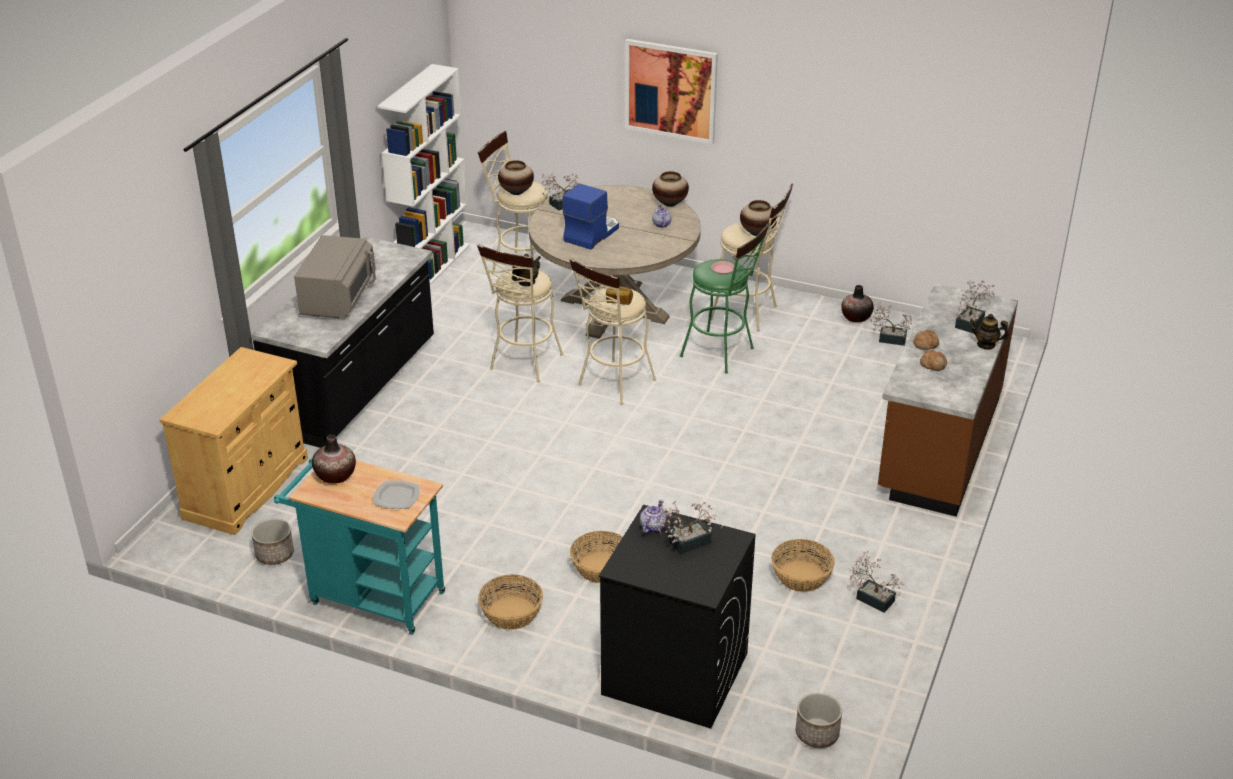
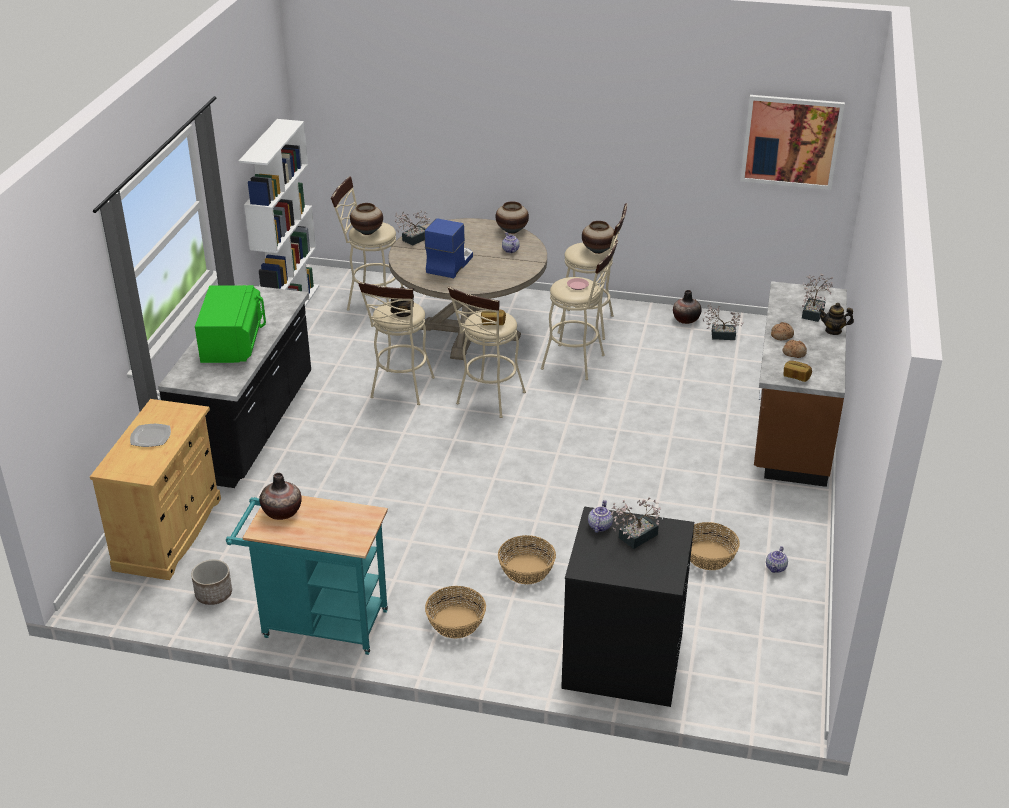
camera: 10 degrees left, 0 degrees up
grey microwave [294,235,376,318] -> green microwave [195,285,266,363]
plate [373,480,420,509] -> plate moved to [130,424,171,447]
picture [625,39,718,144] -> picture moved to [740,95,845,190]
green stool [680,223,770,374] -> beige stool [541,240,618,380]
planter [796,693,842,748] -> none
potted plant [849,551,904,613] -> teapot [766,546,788,573]
none -> bread [784,361,812,382]

